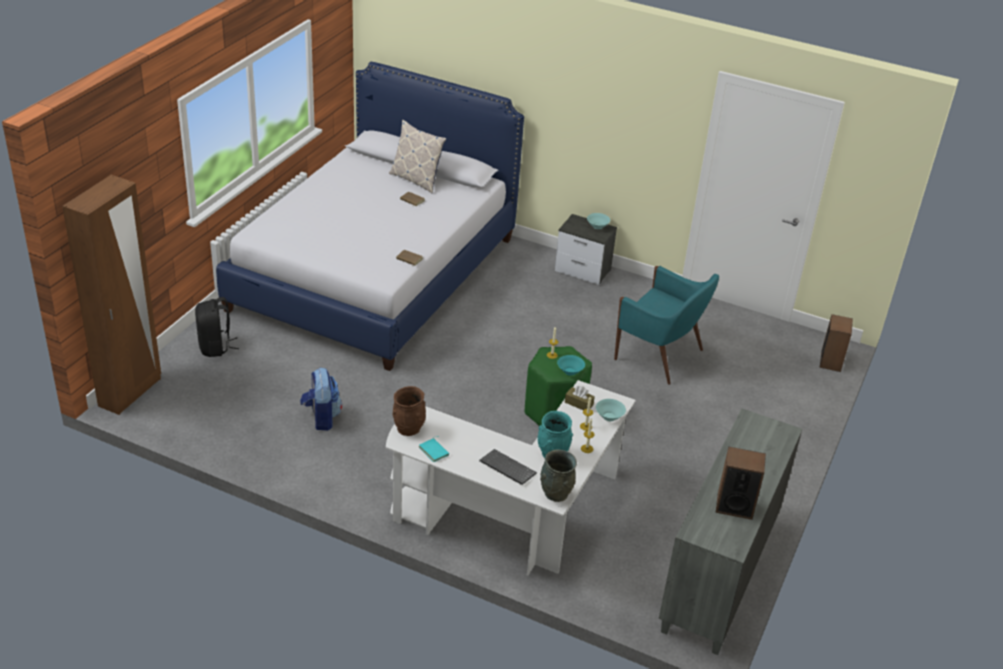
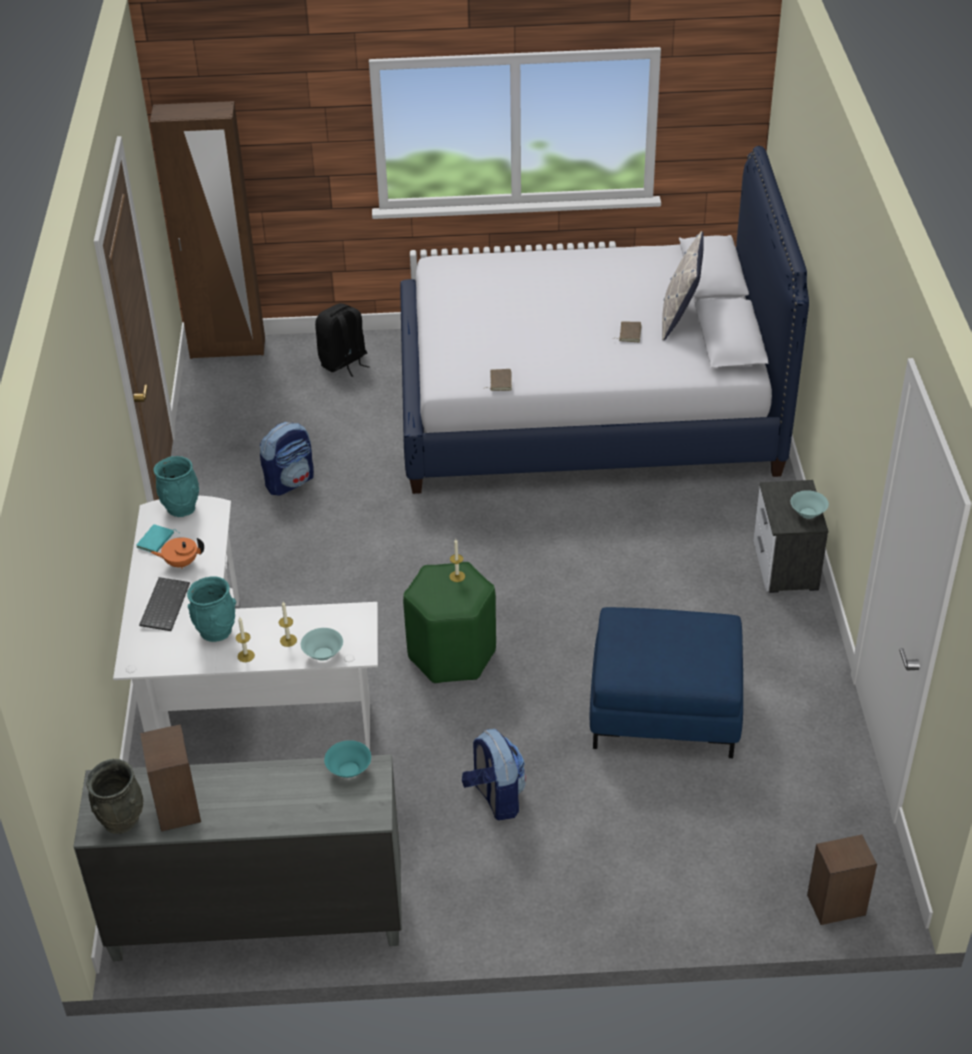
camera: 65 degrees right, 5 degrees up
brown vase [392,386,426,436] -> turquoise vase [153,456,199,517]
grey vase [540,449,577,502] -> grey vase moved to [86,759,143,834]
turquoise bowl [557,355,585,376] -> turquoise bowl moved to [324,740,371,778]
brown tissue box [565,386,595,410] -> none
turquoise armchair [614,266,719,385] -> blue ottoman [590,607,743,758]
none -> orange teapot [151,537,204,569]
none -> backpack [462,729,526,820]

